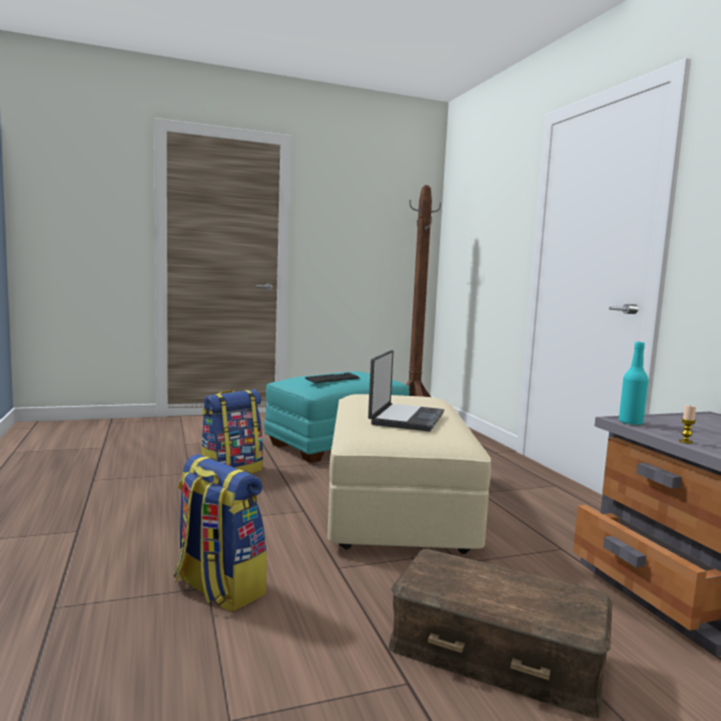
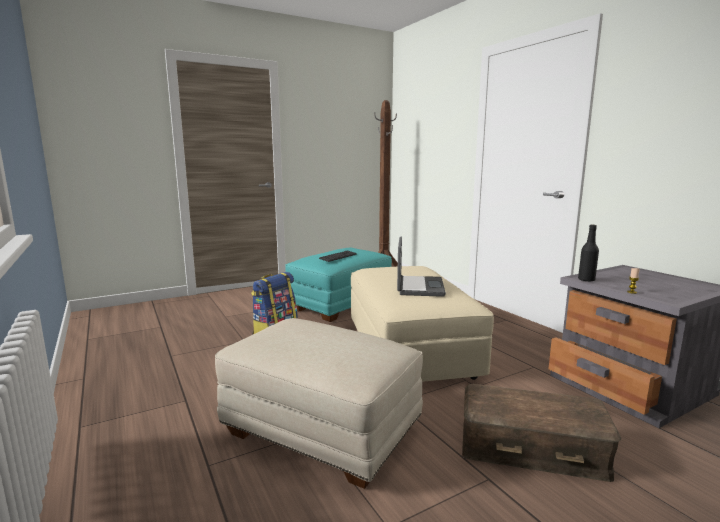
camera: 10 degrees left, 5 degrees up
backpack [174,454,267,612] -> beige ottoman [215,318,423,489]
turquoise bottle [619,342,648,425] -> black bottle [578,225,599,282]

